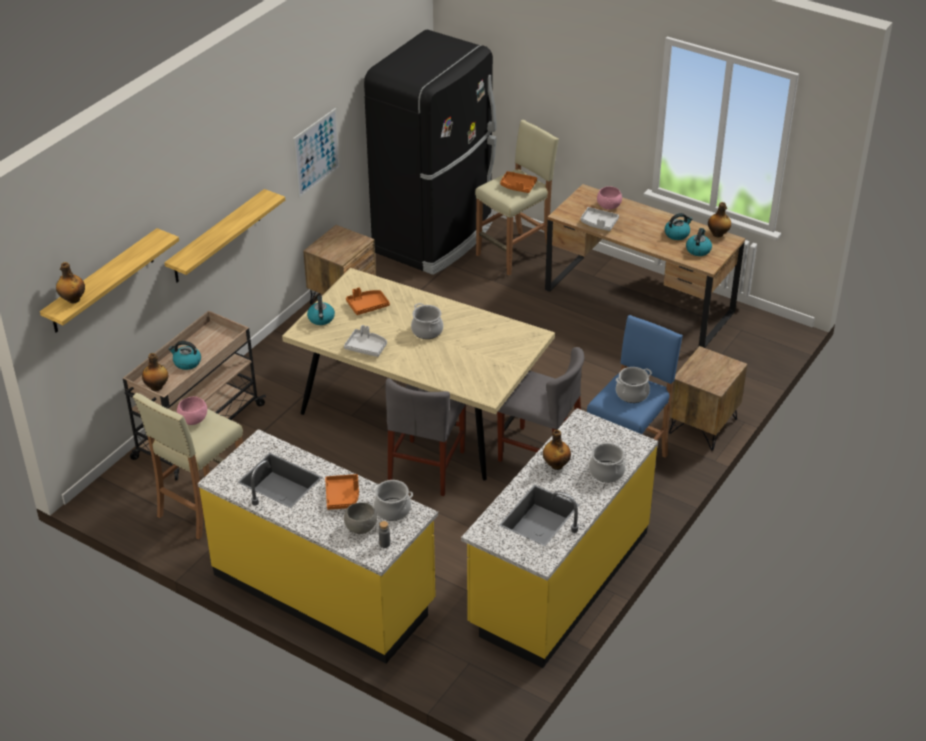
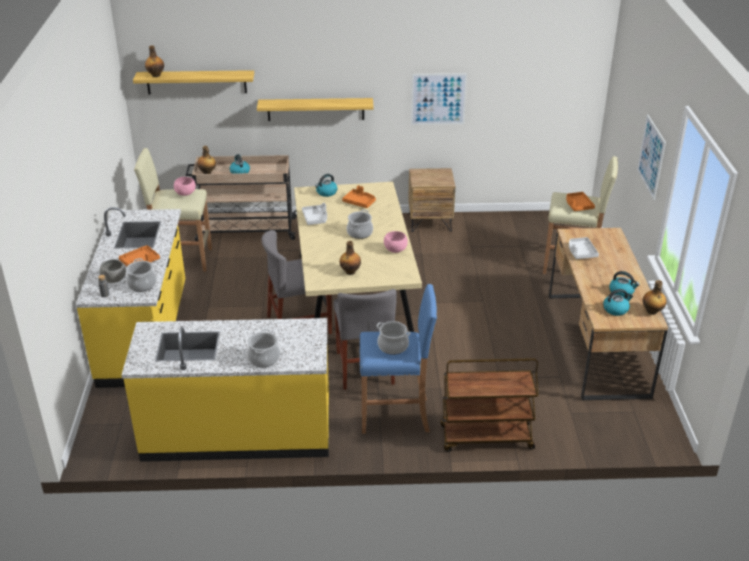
camera: 55 degrees right, 5 degrees down
black fridge [364,29,497,275] -> none
bottle [543,430,571,470] -> bottle moved to [339,241,361,275]
pink bowl [597,186,622,210] -> pink bowl moved to [384,231,408,253]
brown nightstand [669,346,747,451] -> brown cart [441,358,538,452]
none -> picture [637,114,666,200]

